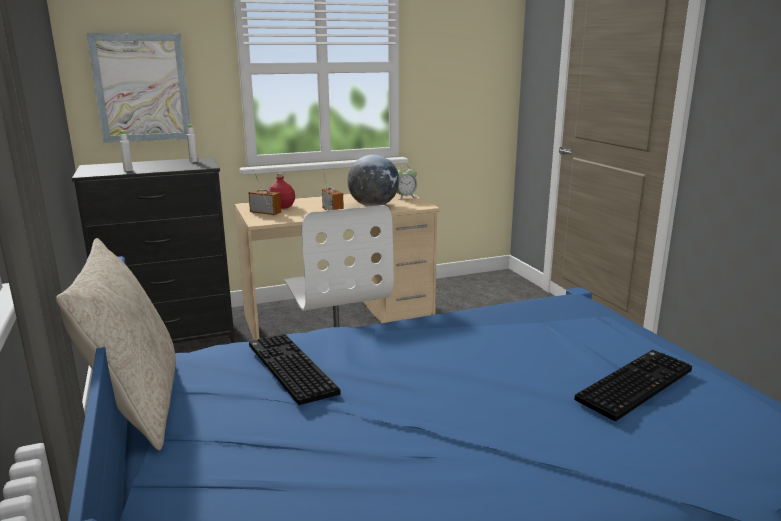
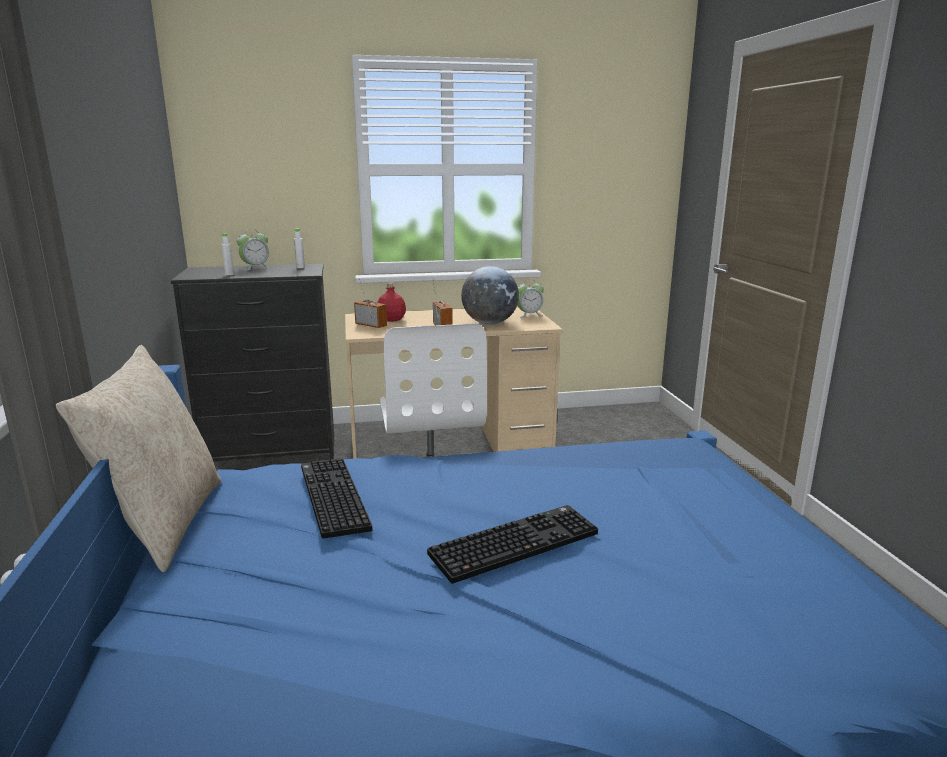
camera: 10 degrees right, 0 degrees up
picture [87,33,190,143] -> none
keyboard [574,350,692,421] -> keyboard moved to [427,505,598,584]
none -> alarm clock [236,229,271,270]

